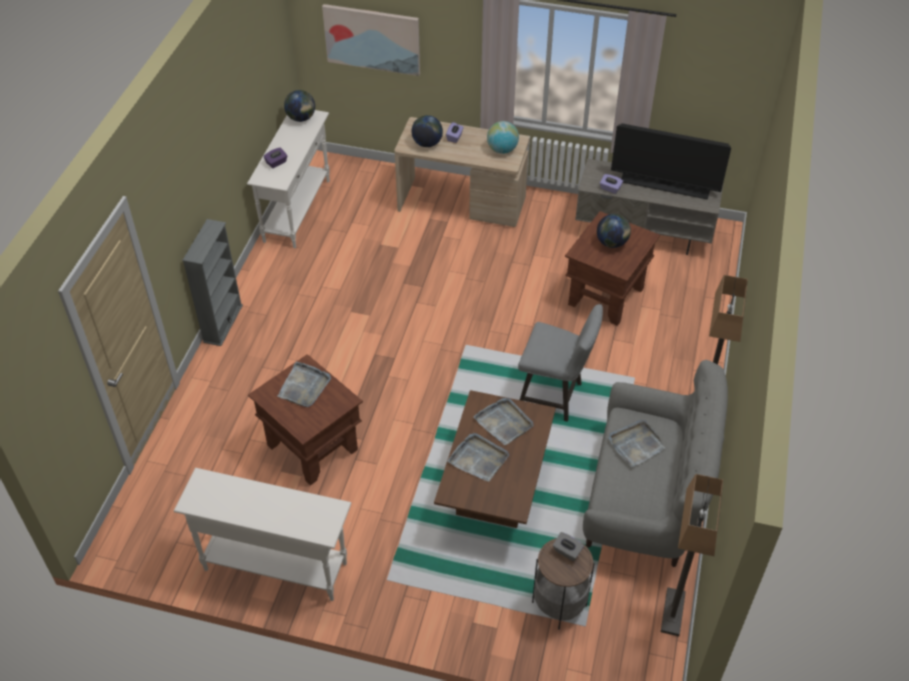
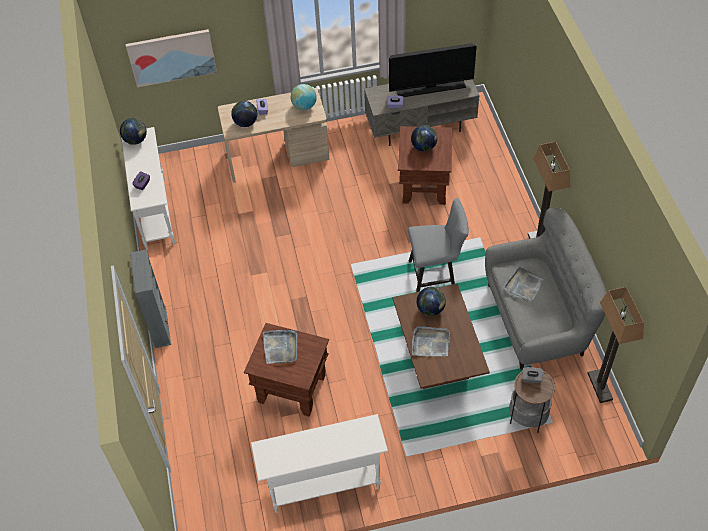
camera: 25 degrees left, 5 degrees up
grey tray [473,397,533,445] -> globe [417,287,446,316]

